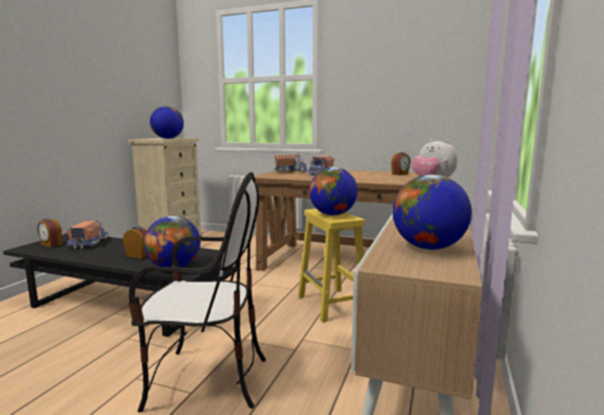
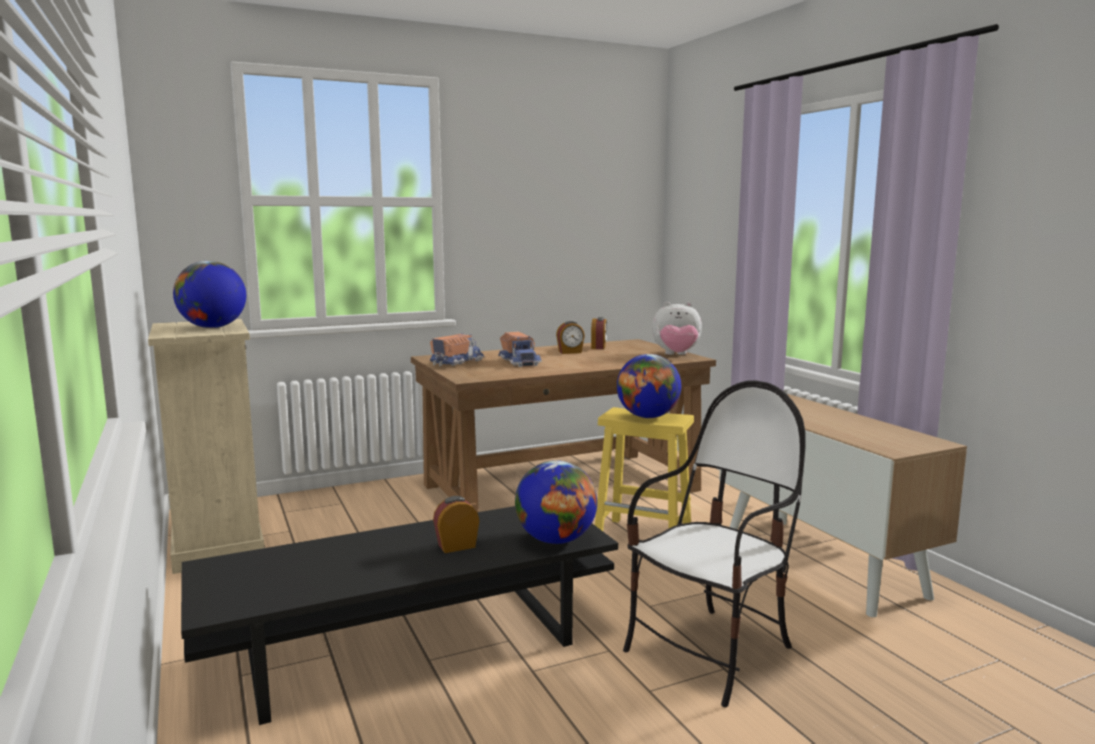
camera: 45 degrees left, 0 degrees up
alarm clock [37,218,62,248] -> alarm clock moved to [556,321,585,354]
toy truck [67,220,109,249] -> none
globe [393,174,472,250] -> none

